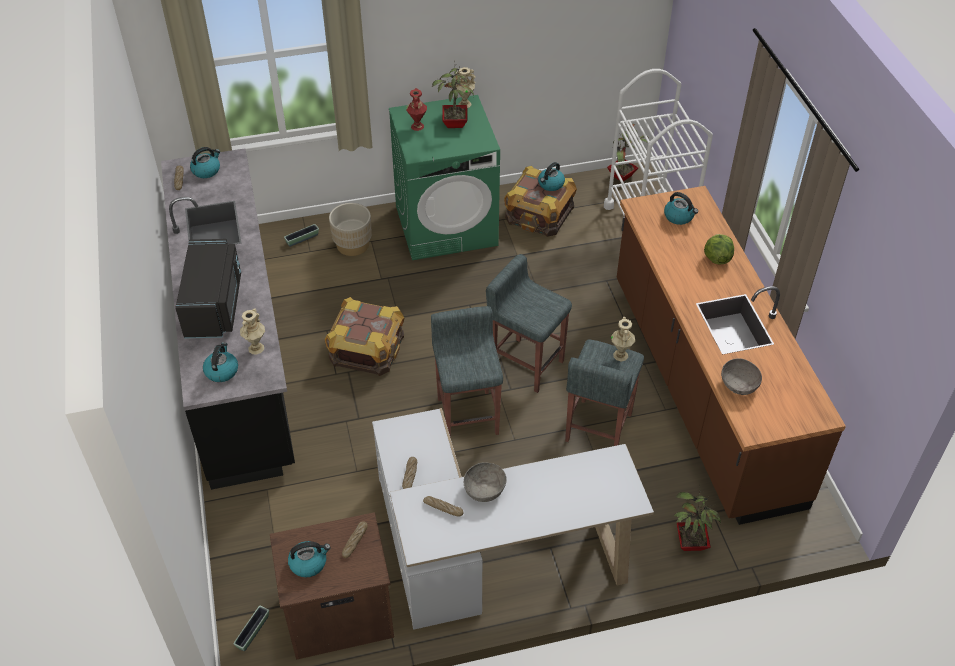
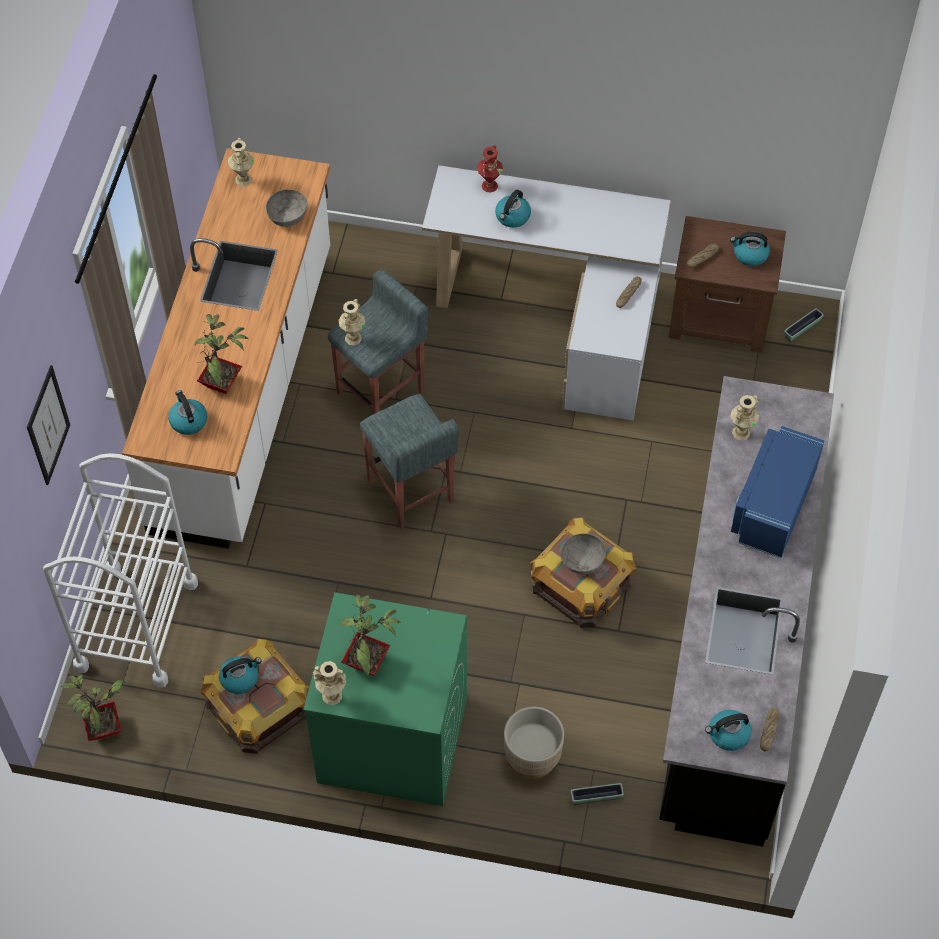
camera: 155 degrees left, 10 degrees up
black microwave [175,239,241,339] -> blue microwave [731,426,824,558]
kettle [203,342,238,382] -> kettle moved to [495,190,531,228]
red vase [406,88,427,131] -> red vase moved to [477,145,503,192]
bread [423,496,463,517] -> none
grey stool [431,306,503,438] -> none
grey bowl [464,462,507,502] -> grey bowl moved to [561,533,606,574]
brown counter [617,186,846,525] -> white counter [122,148,330,549]
potted plant [674,484,721,551] -> potted plant moved to [194,314,249,394]
lettuce [704,234,734,265] -> none
none -> picture [27,365,70,485]
none -> beige vase [228,138,254,186]

